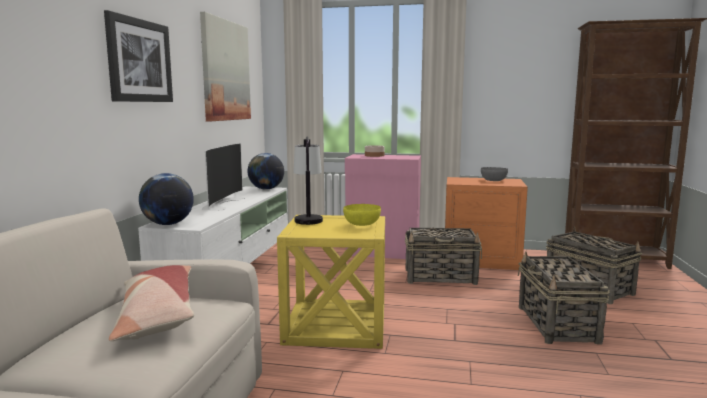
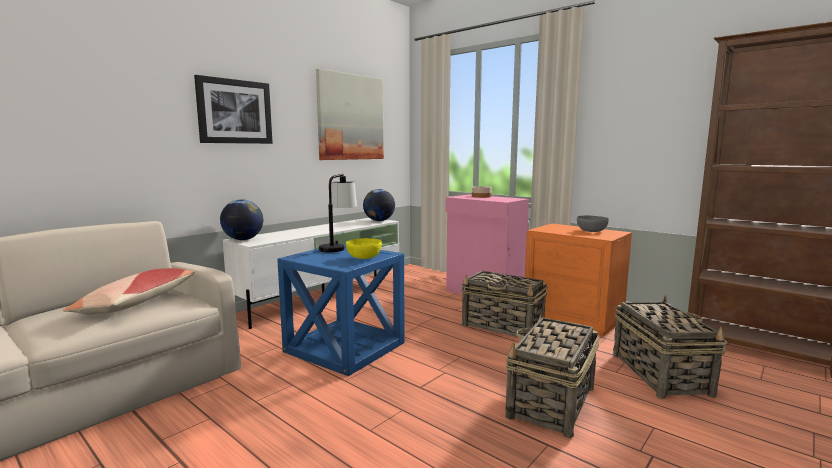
camera: 30 degrees right, 0 degrees up
television [202,143,245,211] -> none
yellow side table [277,215,385,349] -> blue side table [277,243,405,376]

